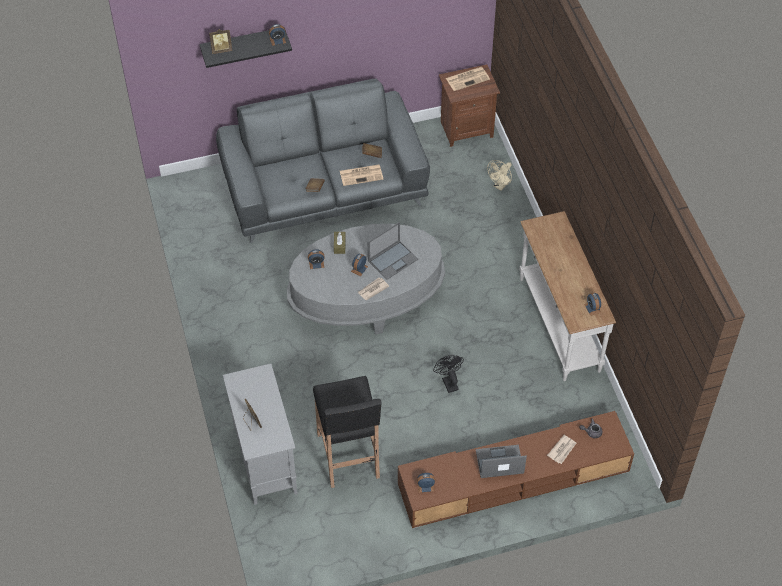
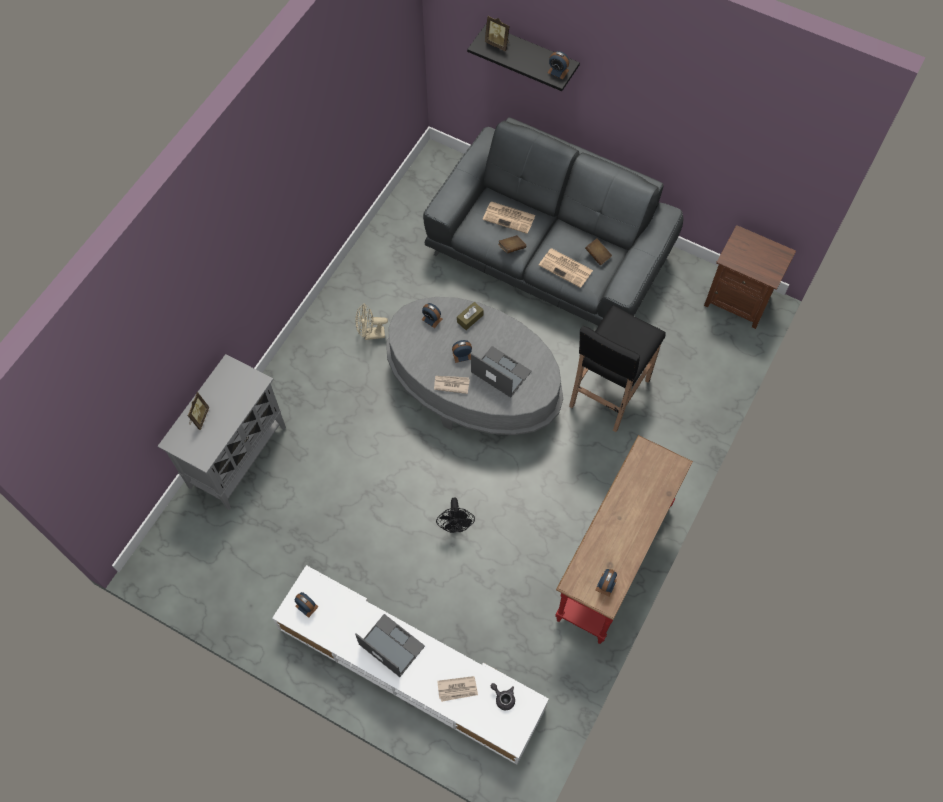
camera: 45 degrees right, 10 degrees up
black stool [313,376,381,488] -> black stool moved to [569,305,666,432]
laptop [368,222,418,280] -> laptop turned 150 degrees counterclockwise [471,346,532,398]
brown tv stand [398,411,634,528] -> white tv stand [272,565,549,765]
black fan [433,355,464,393] -> black fan turned 150 degrees clockwise [436,497,475,533]
newspaper [446,67,490,91] -> newspaper moved to [483,201,536,234]
beige fan [487,160,512,191] -> beige fan moved to [355,303,388,340]
white console table [519,211,616,381] -> red console table [555,435,693,644]

